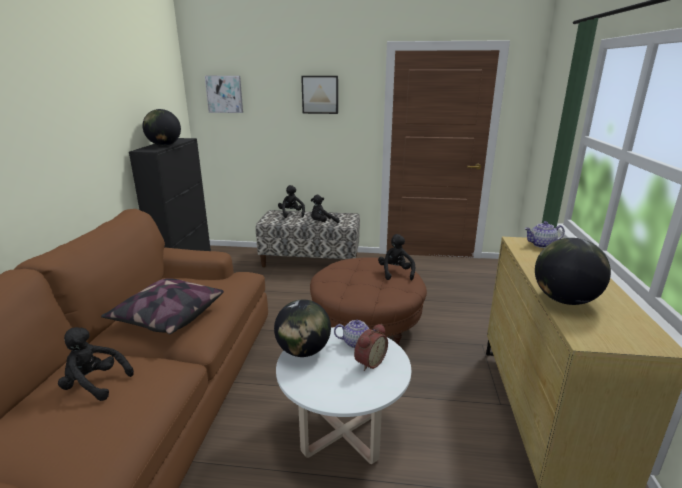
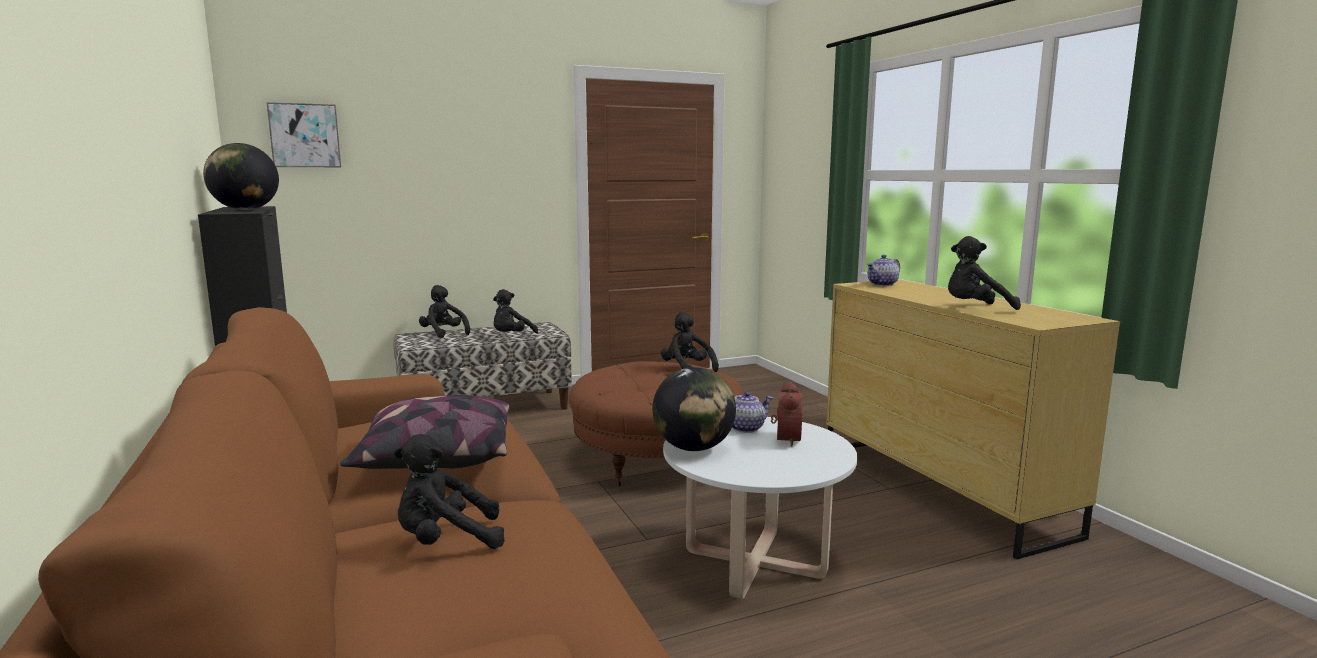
camera: 30 degrees left, 10 degrees down
picture [301,76,338,114] -> none
globe [535,238,611,305] -> black plush toy [948,236,1021,310]

